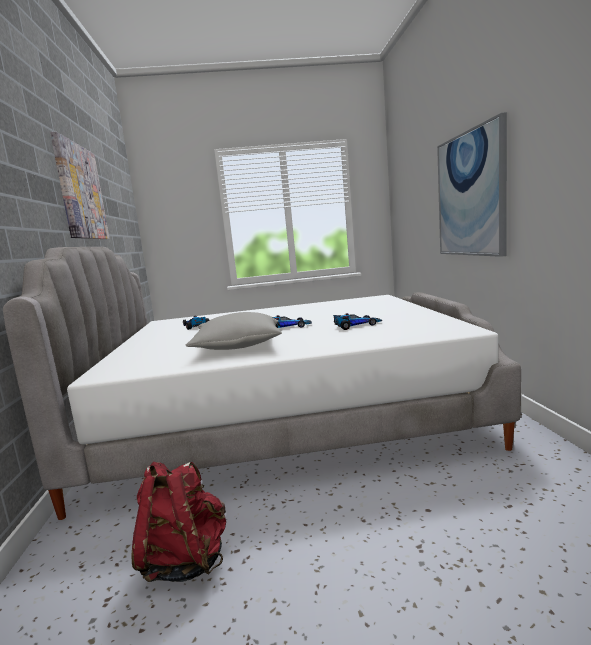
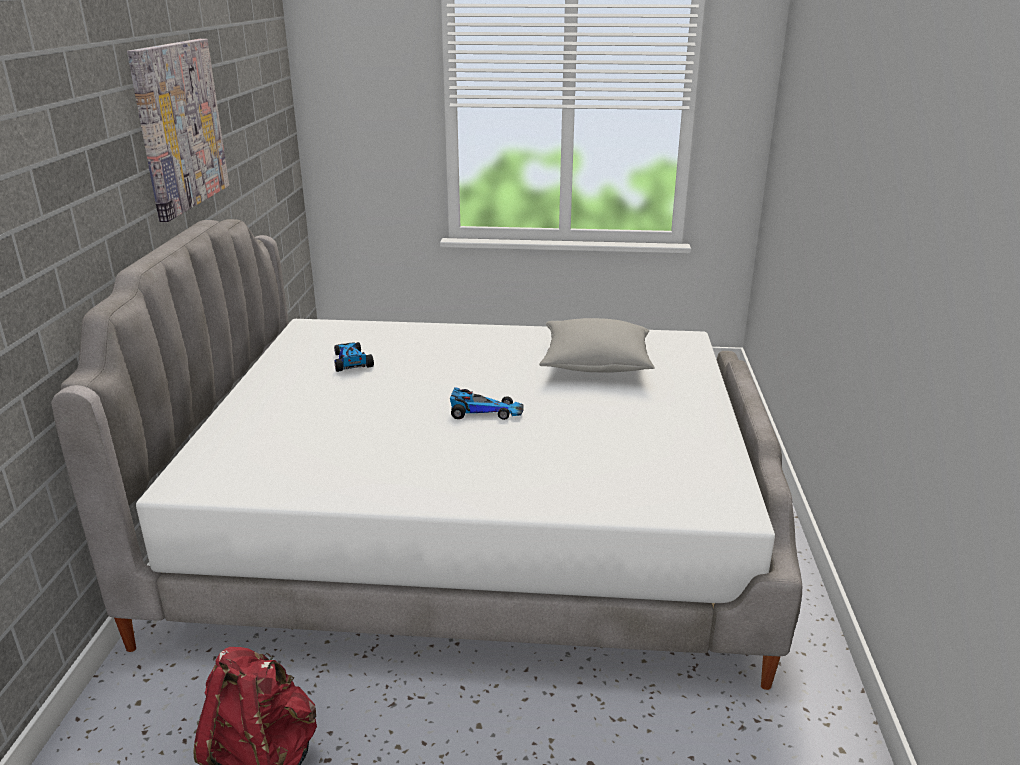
camera: 10 degrees right, 15 degrees up
grey pillow [186,312,282,350] -> grey pillow moved to [539,318,655,373]
toy car [333,313,382,330] -> none
picture [437,112,507,257] -> none

